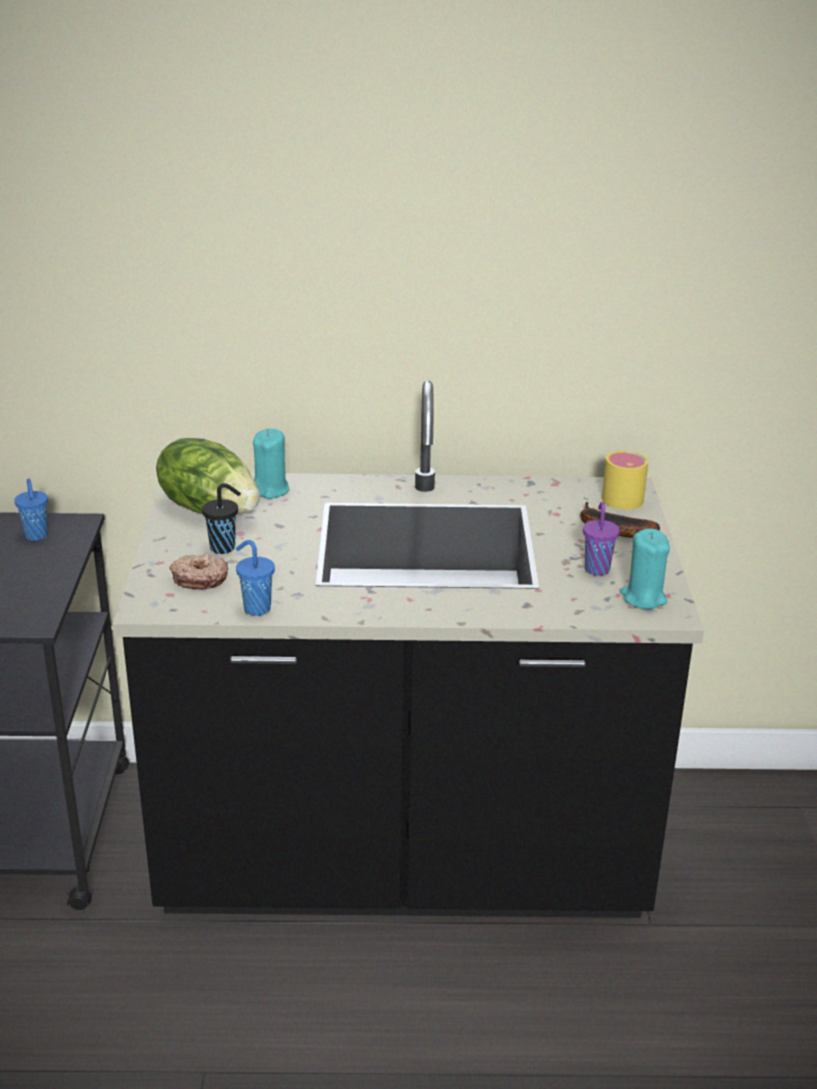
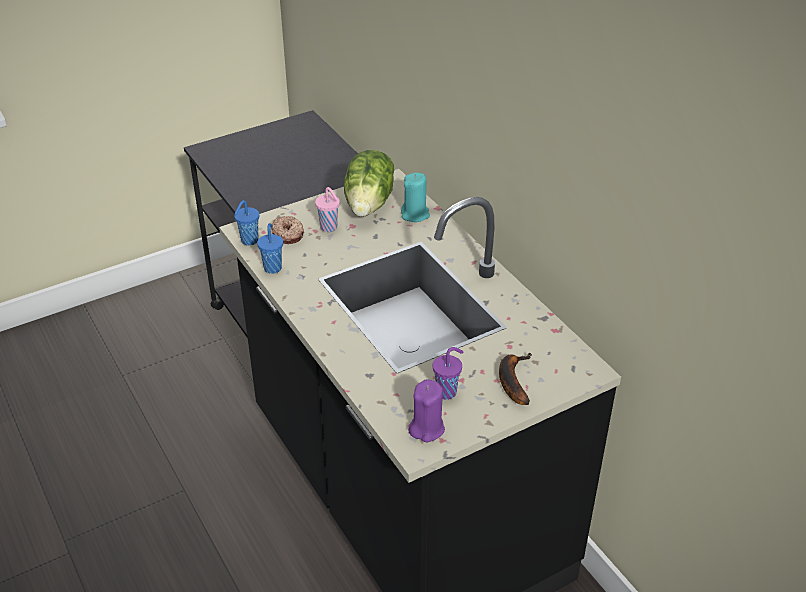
camera: 60 degrees right, 10 degrees up
blue cup [14,479,48,541] -> blue cup moved to [234,200,259,246]
black cup [202,483,241,554] -> pink cup [315,187,340,232]
yellow mug [602,450,649,510] -> none
turquoise candle [620,529,670,609] -> purple candle [408,379,445,442]

